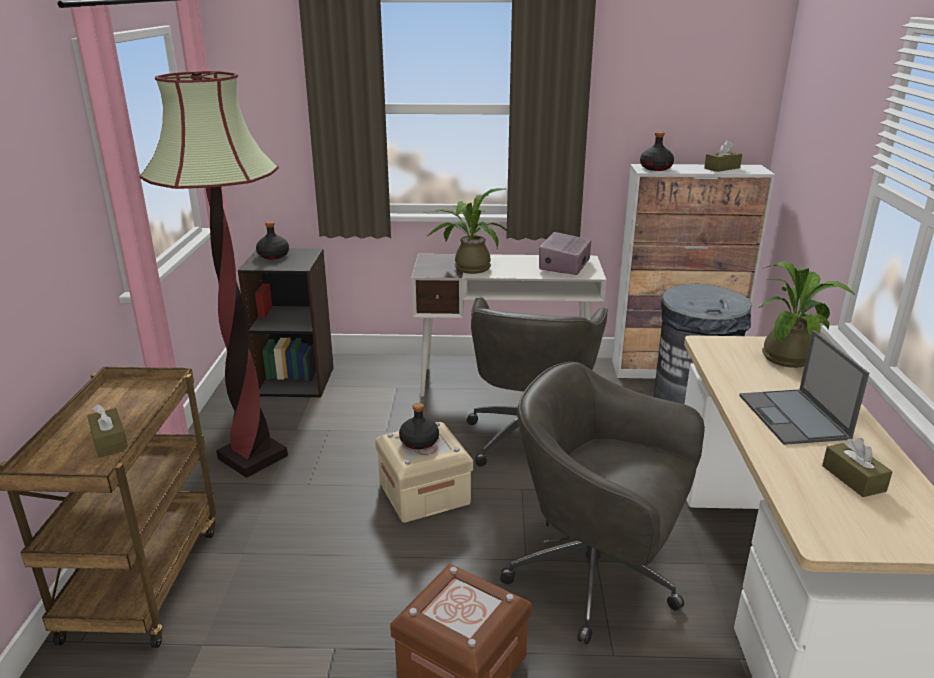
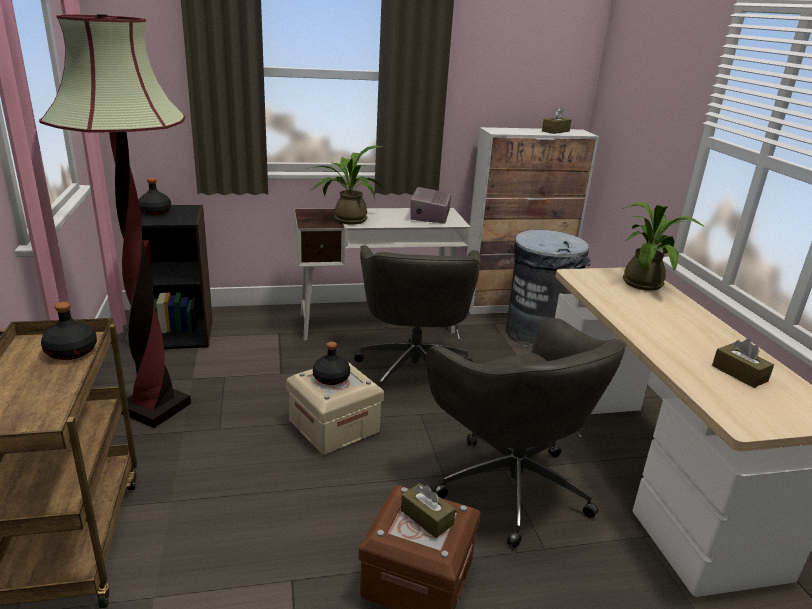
camera: 15 degrees left, 0 degrees up
brown tissue box [87,404,128,458] -> brown tissue box moved to [401,483,456,538]
grey office chair [500,362,705,645] -> grey office chair turned 135 degrees counterclockwise [427,318,626,548]
black bottle [640,132,674,171] -> black bottle moved to [41,302,97,360]
laptop [739,330,869,445] -> none

